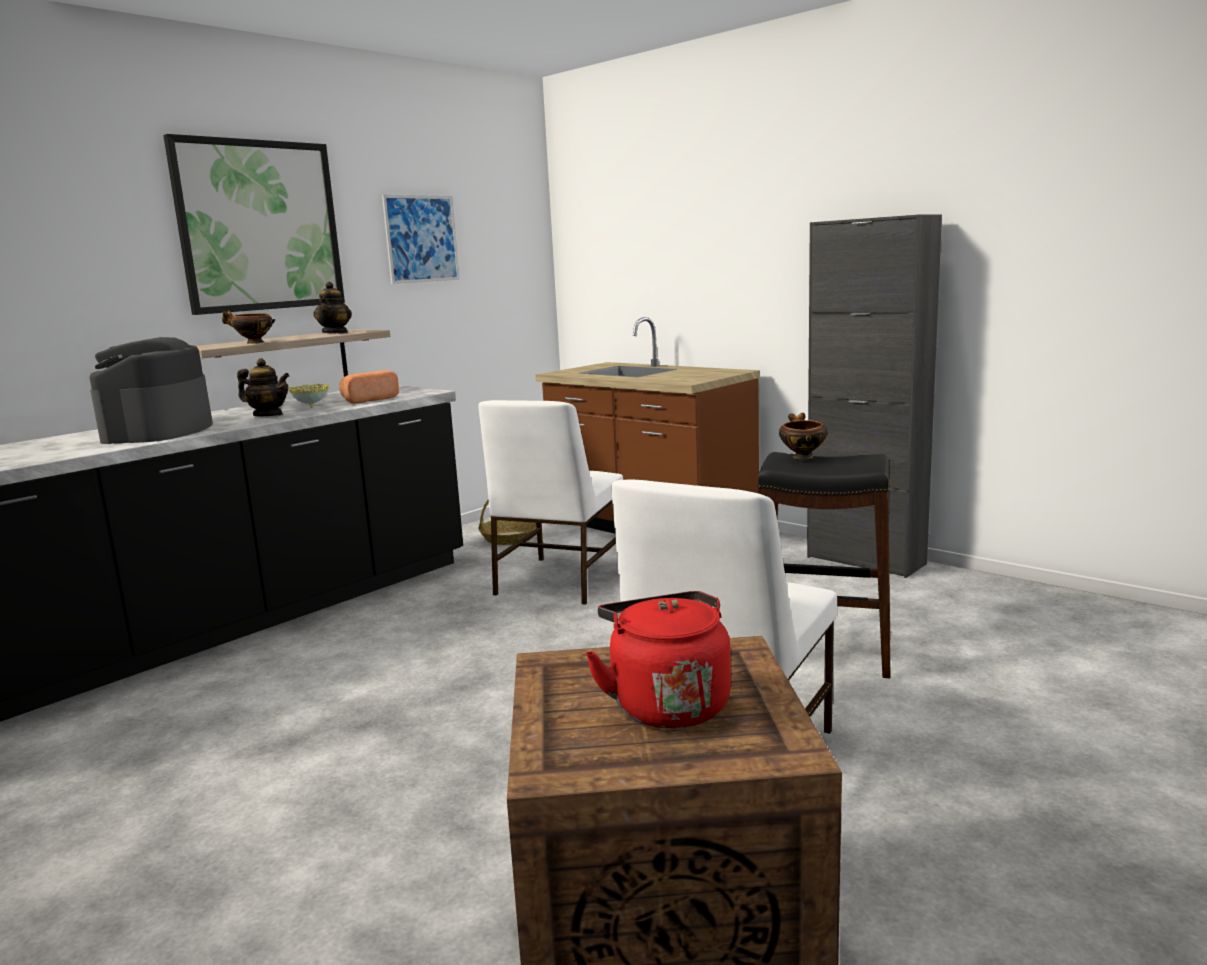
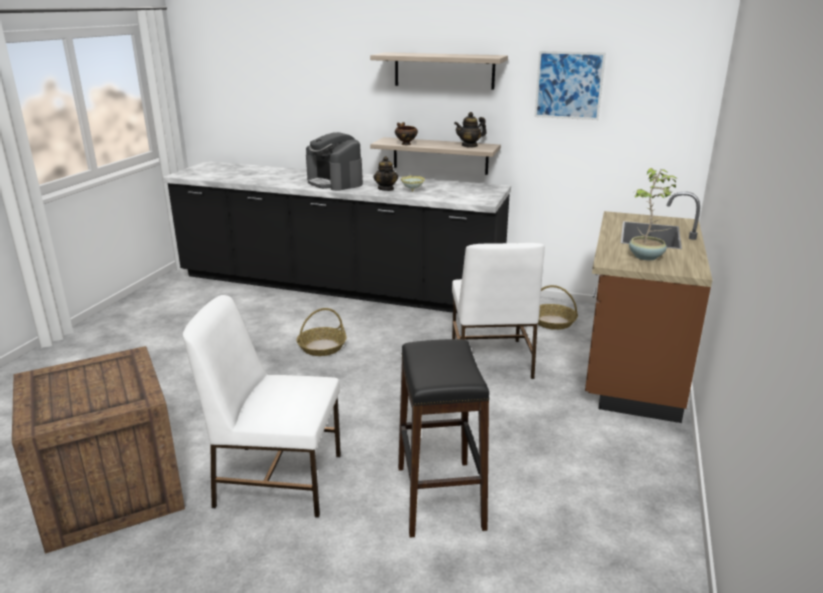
camera: 65 degrees right, 10 degrees up
coffee machine [89,337,213,444] -> coffee machine turned 105 degrees counterclockwise [306,132,363,191]
picture [163,134,345,315] -> shelf [370,52,508,89]
bread [339,370,399,404] -> none
white chair [478,400,623,605] -> white chair turned 90 degrees counterclockwise [452,243,545,379]
red kettle [585,591,731,728] -> none
bowl [779,413,828,460] -> none
black cabinet [807,214,942,578] -> none
none -> basket [297,308,347,356]
none -> potted plant [629,168,678,260]

